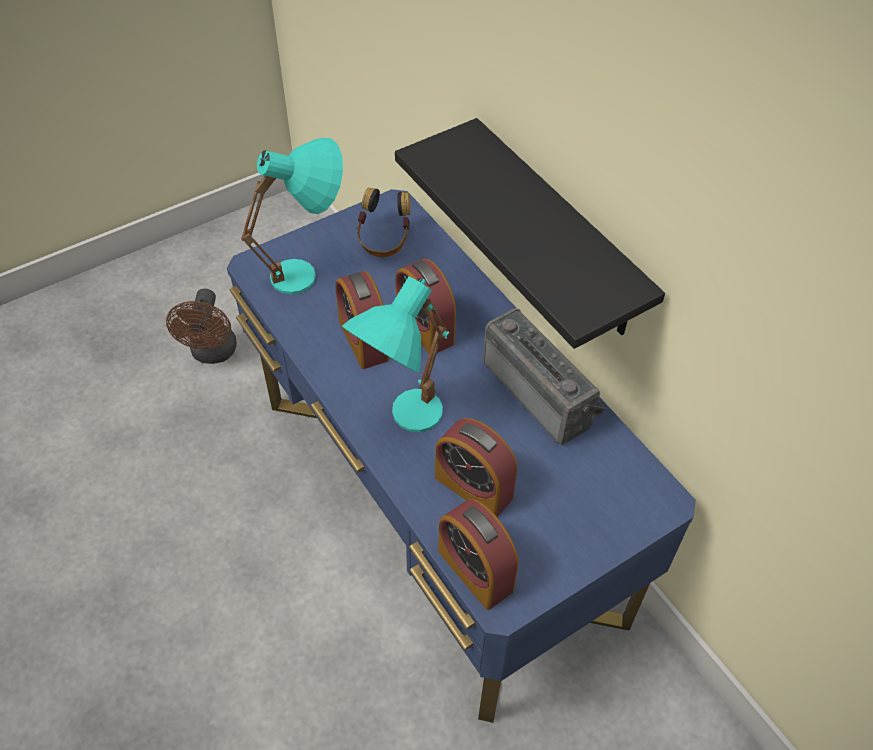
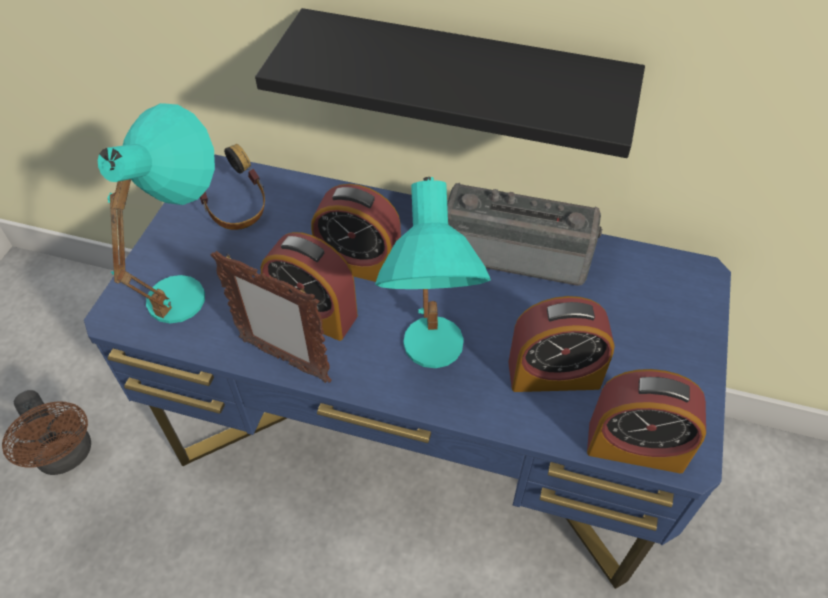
camera: 40 degrees left, 0 degrees up
none -> picture frame [211,251,332,383]

